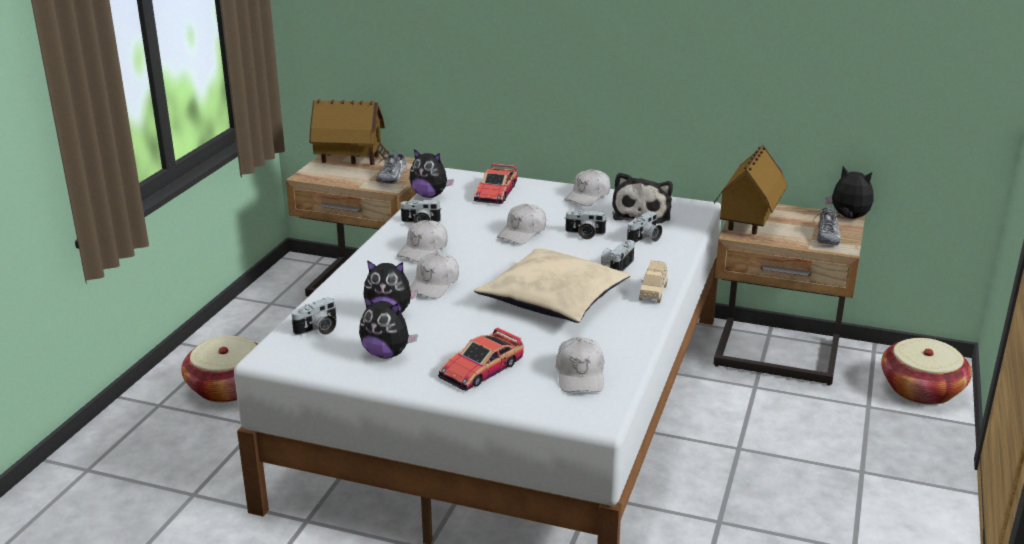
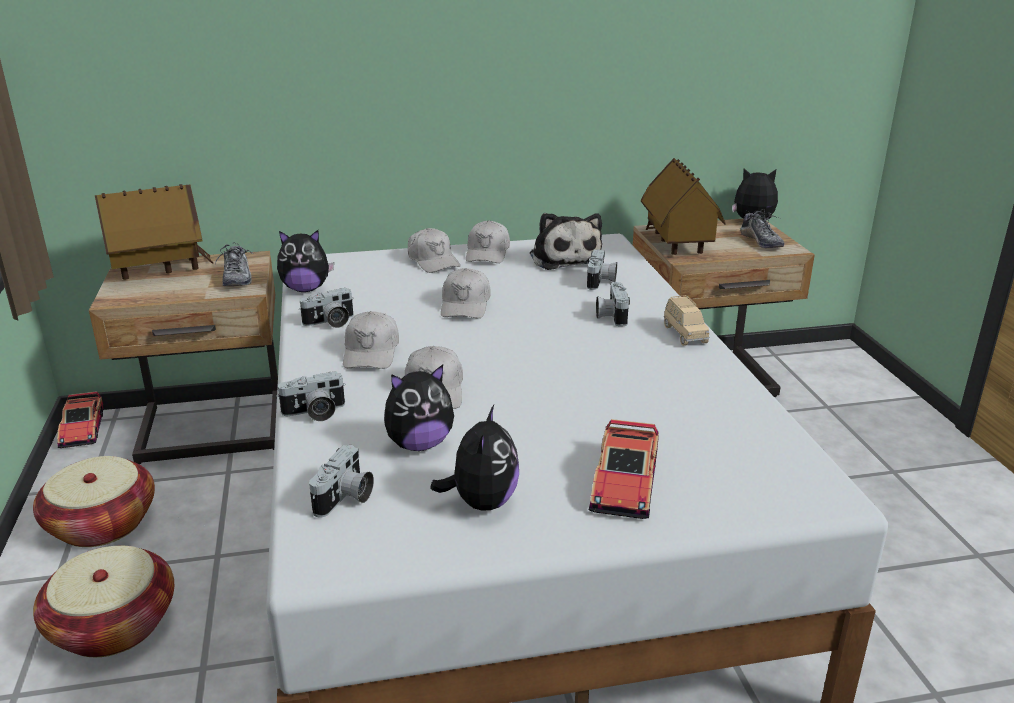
camera: 30 degrees left, 0 degrees up
plush toy [359,296,418,359] -> plush toy turned 75 degrees counterclockwise [430,405,519,511]
toy car [474,164,517,204] -> toy car moved to [57,391,104,448]
beige pillow [474,248,630,323] -> none
white cap [555,337,604,392] -> white cap moved to [408,228,461,273]
camera [564,210,607,239] -> camera moved to [276,371,346,421]
basket [881,338,972,405] -> basket moved to [33,456,155,547]

